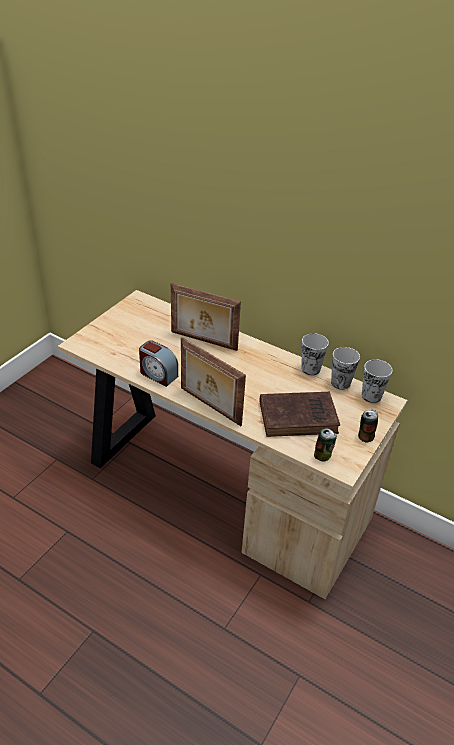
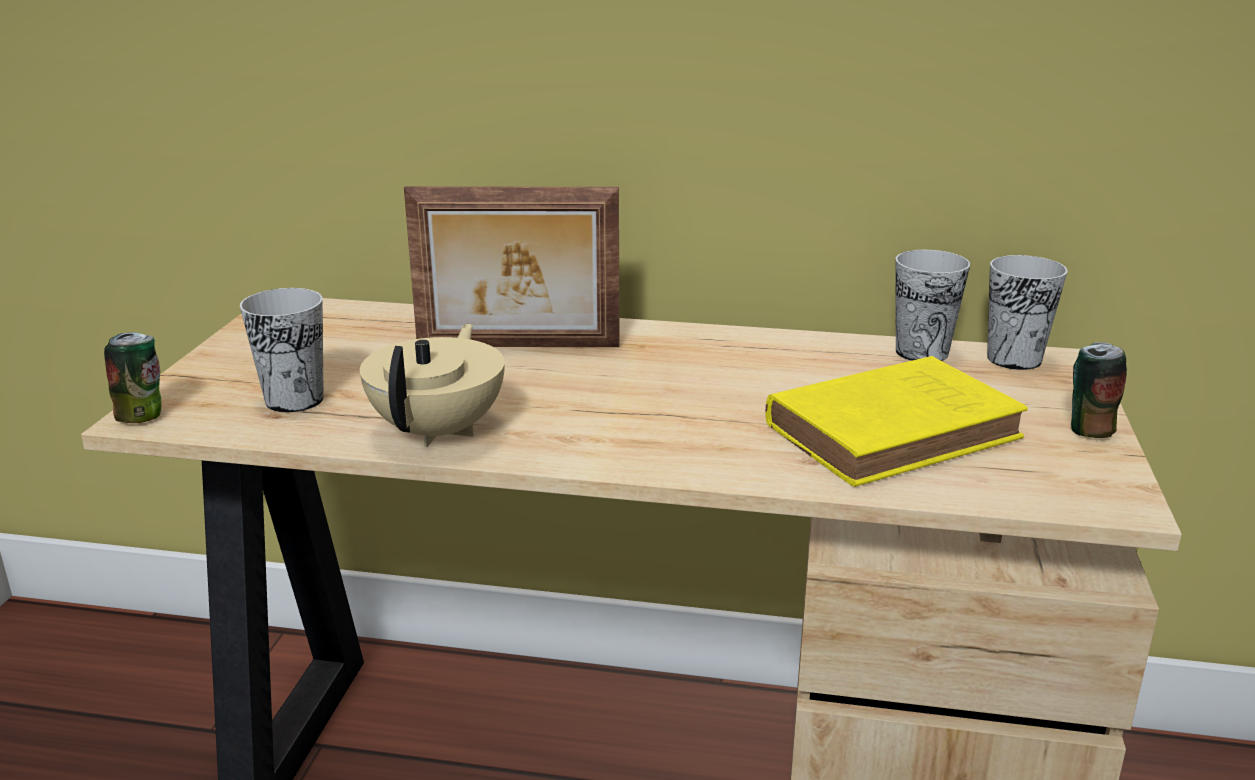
camera: 20 degrees left, 15 degrees down
alarm clock [139,340,178,387] -> beige teapot [360,324,505,447]
picture frame [181,337,246,426] -> none
brown book [259,392,340,437] -> yellow book [765,356,1028,487]
cup [301,333,329,375] -> cup moved to [240,288,324,412]
can [314,428,337,462] -> can moved to [104,332,161,423]

